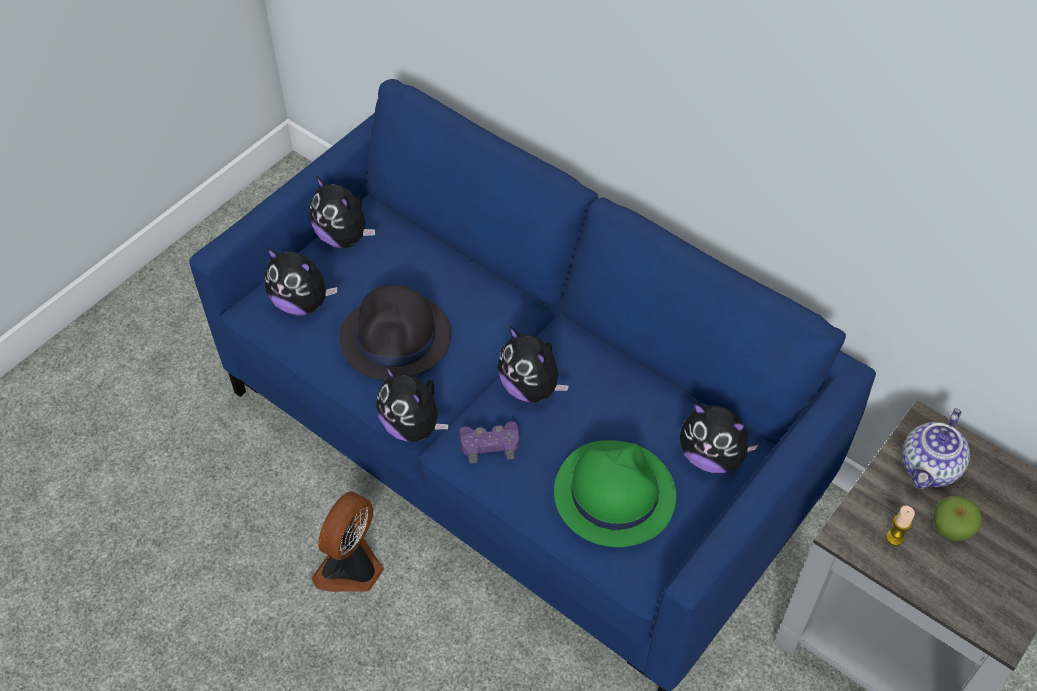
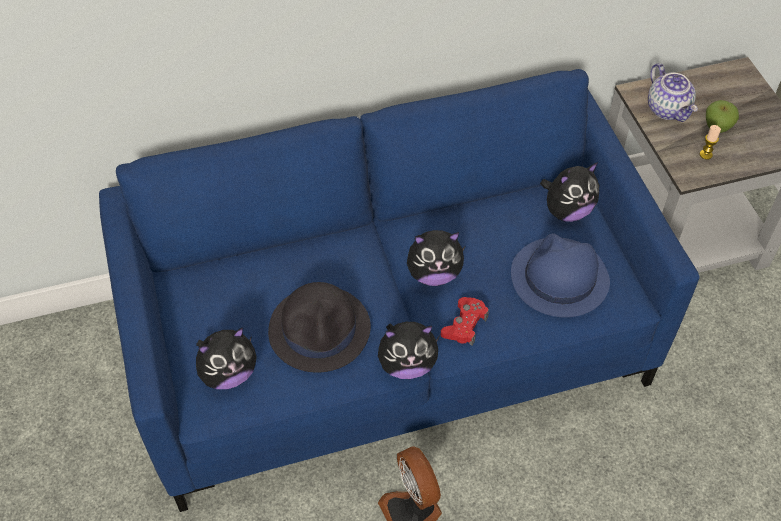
camera: 55 degrees left, 0 degrees up
plush toy [310,176,375,248] -> none
purple game controller [460,421,519,464] -> red game controller [441,297,489,346]
green hat [554,440,676,547] -> blue hat [511,233,610,317]

